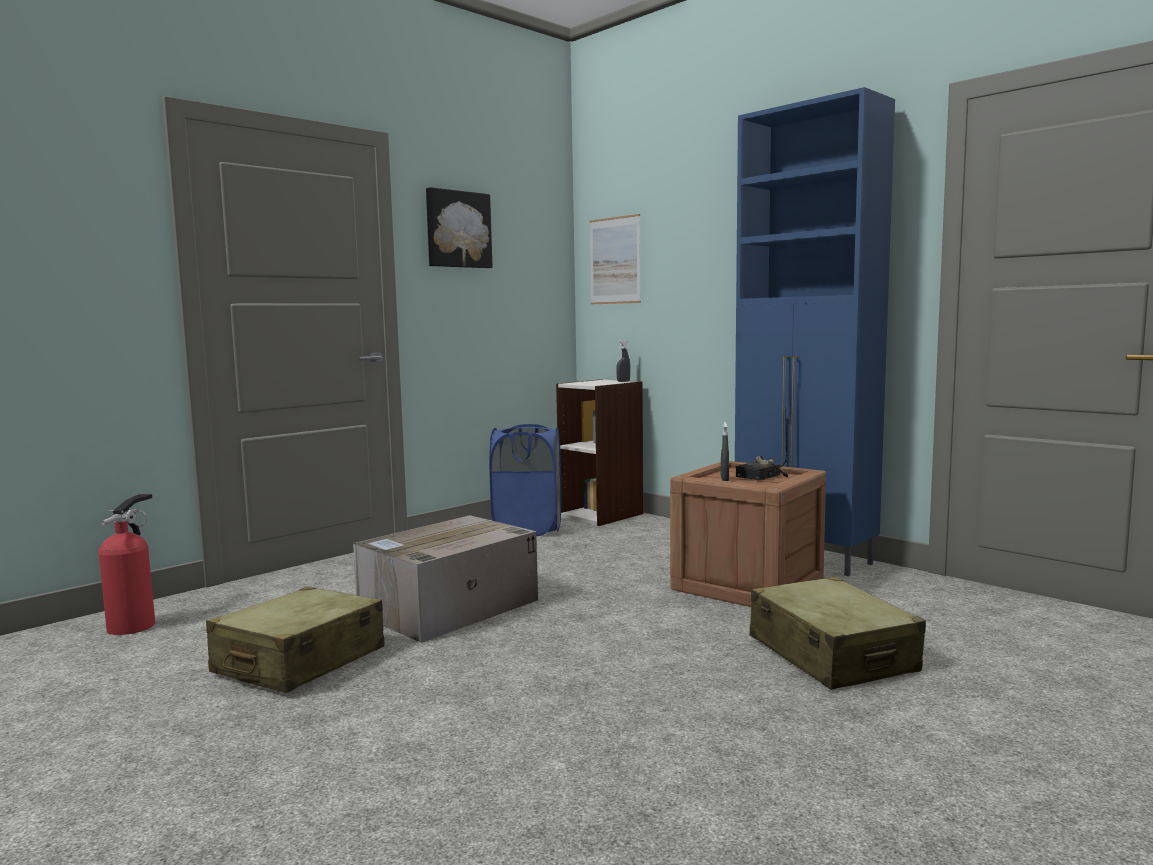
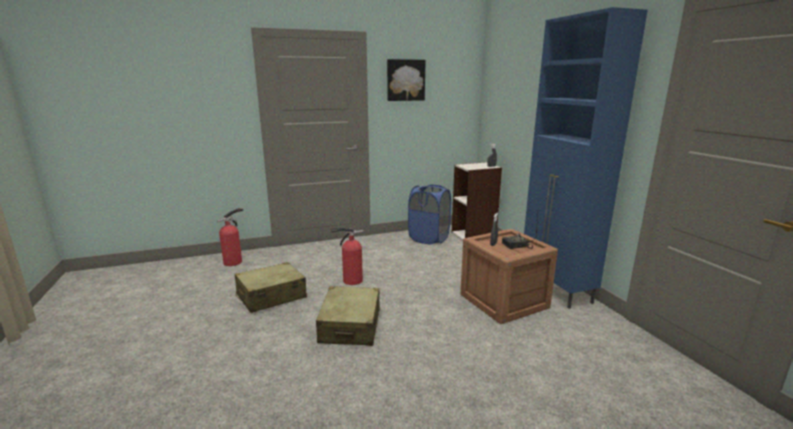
camera: 25 degrees right, 10 degrees up
cardboard box [353,515,538,643] -> fire extinguisher [330,228,363,285]
picture [589,214,641,304] -> none
beige suitcase [750,576,926,690] -> beige suitcase moved to [316,286,380,346]

